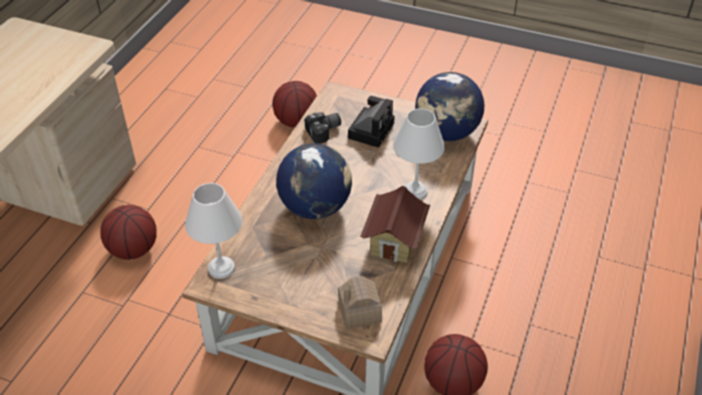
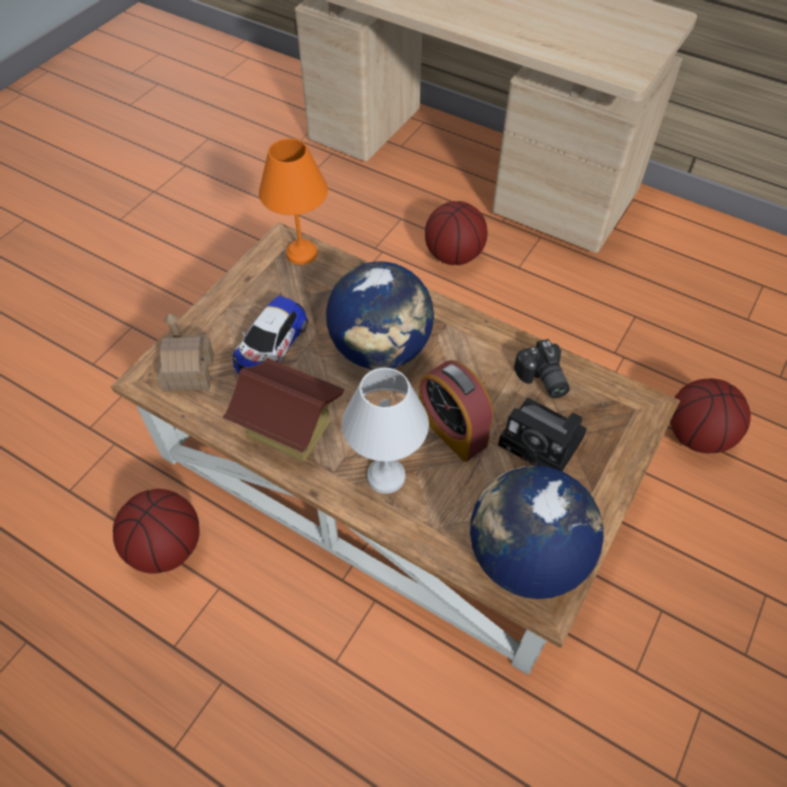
camera: 100 degrees right, 10 degrees up
white table lamp [185,183,242,279] -> orange table lamp [259,138,328,265]
none -> toy car [233,296,308,374]
none -> alarm clock [419,360,493,462]

